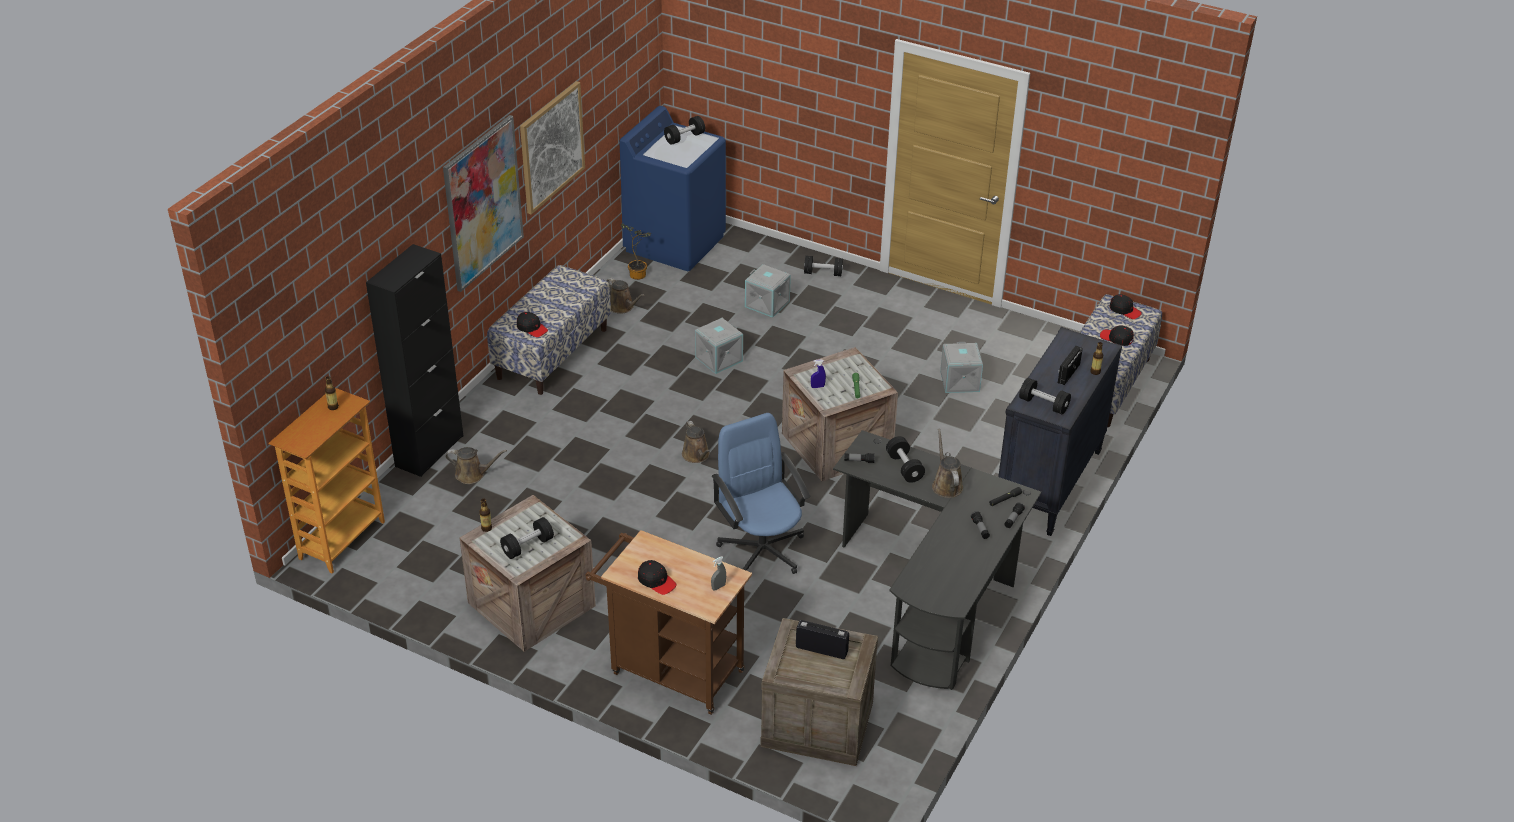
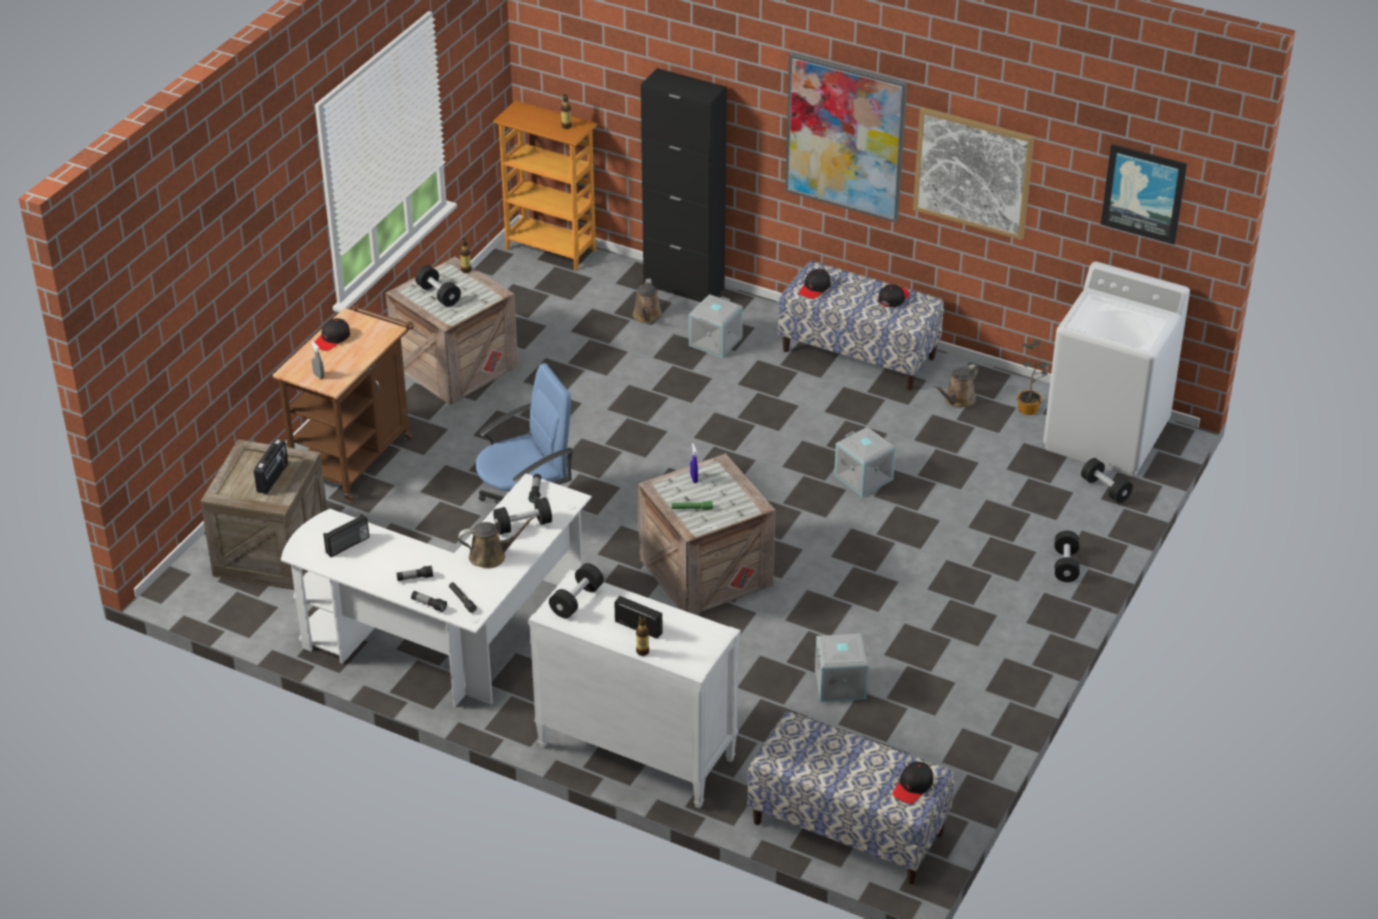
camera: 90 degrees right, 0 degrees up
blue washing machine [619,106,726,271] -> white washing machine [1043,262,1190,477]
black dumbbell [664,116,705,145] -> black dumbbell moved to [1081,458,1133,503]
brown watering can [682,421,710,463] -> none
grey storage box [745,264,791,318] -> grey storage box moved to [689,294,743,358]
black desk [833,430,1041,690] -> white desk [281,473,592,707]
black dresser [998,327,1122,536] -> white dresser [528,570,741,808]
black cap [1100,326,1134,346] -> black cap moved to [878,284,910,307]
none -> radio [323,514,369,557]
none -> picture [1101,144,1187,245]

